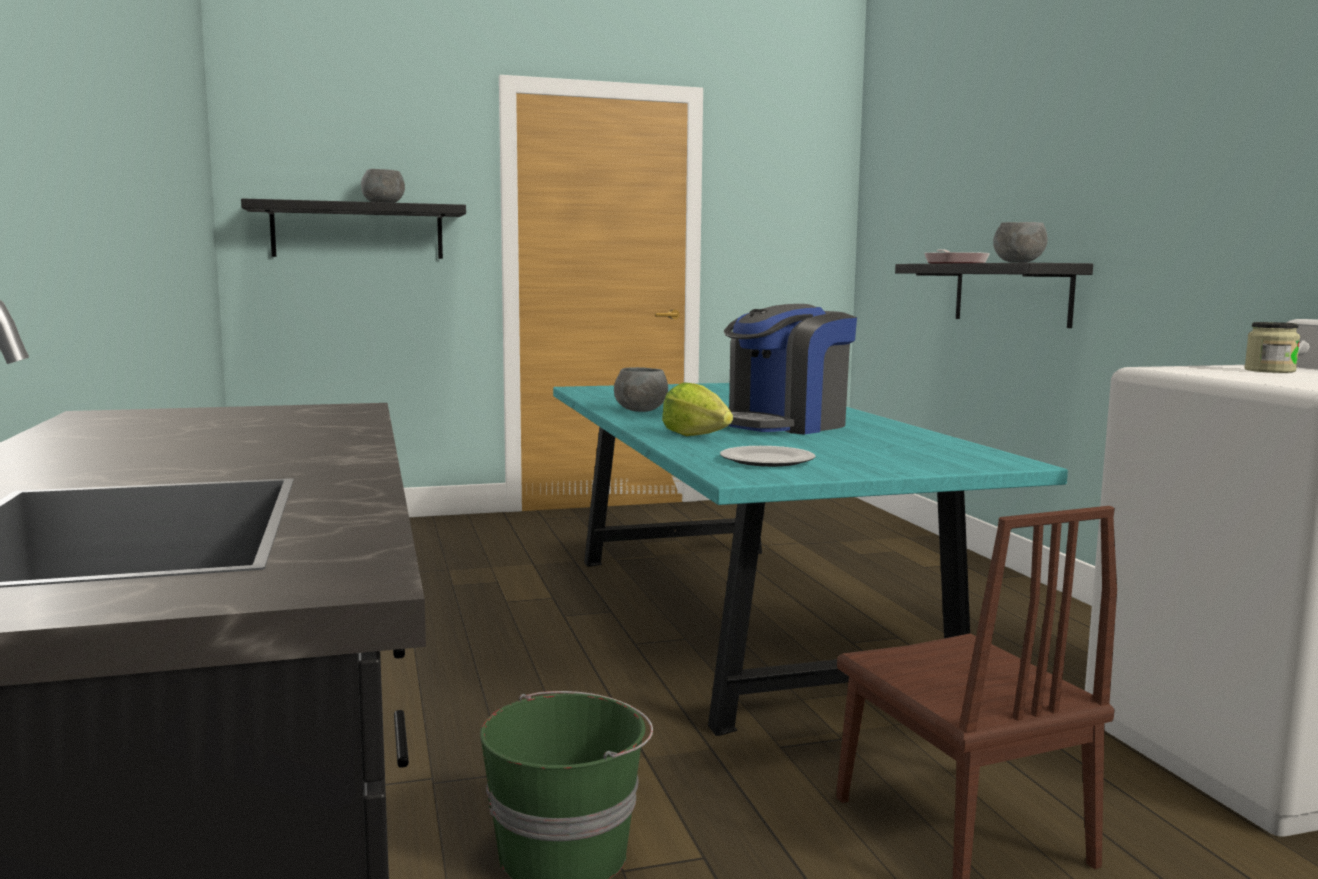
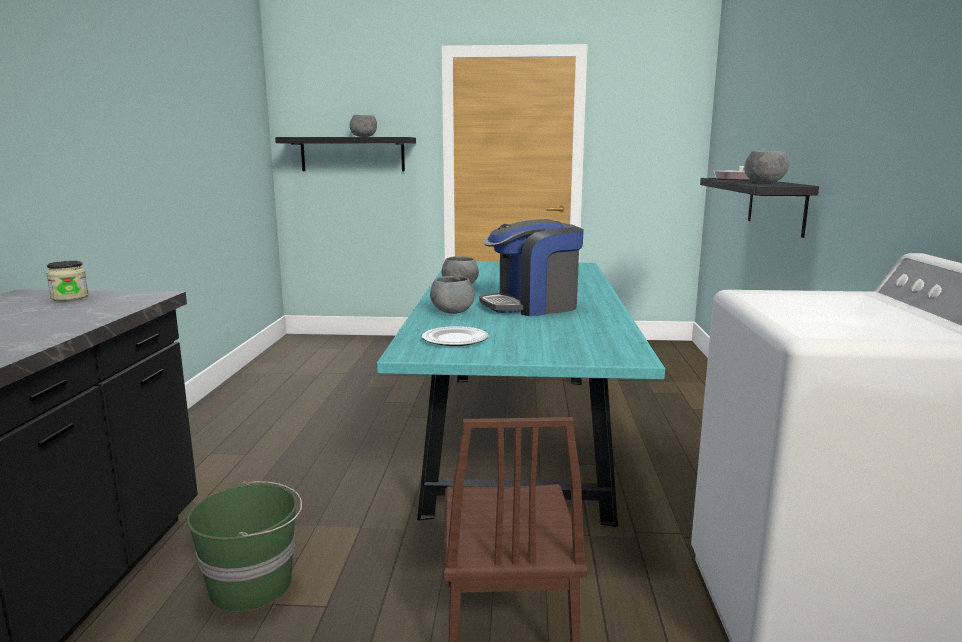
camera: 20 degrees right, 5 degrees up
lettuce [662,383,733,436] -> grey bowl [430,276,475,314]
jar [1244,322,1300,373] -> jar moved to [46,261,89,301]

